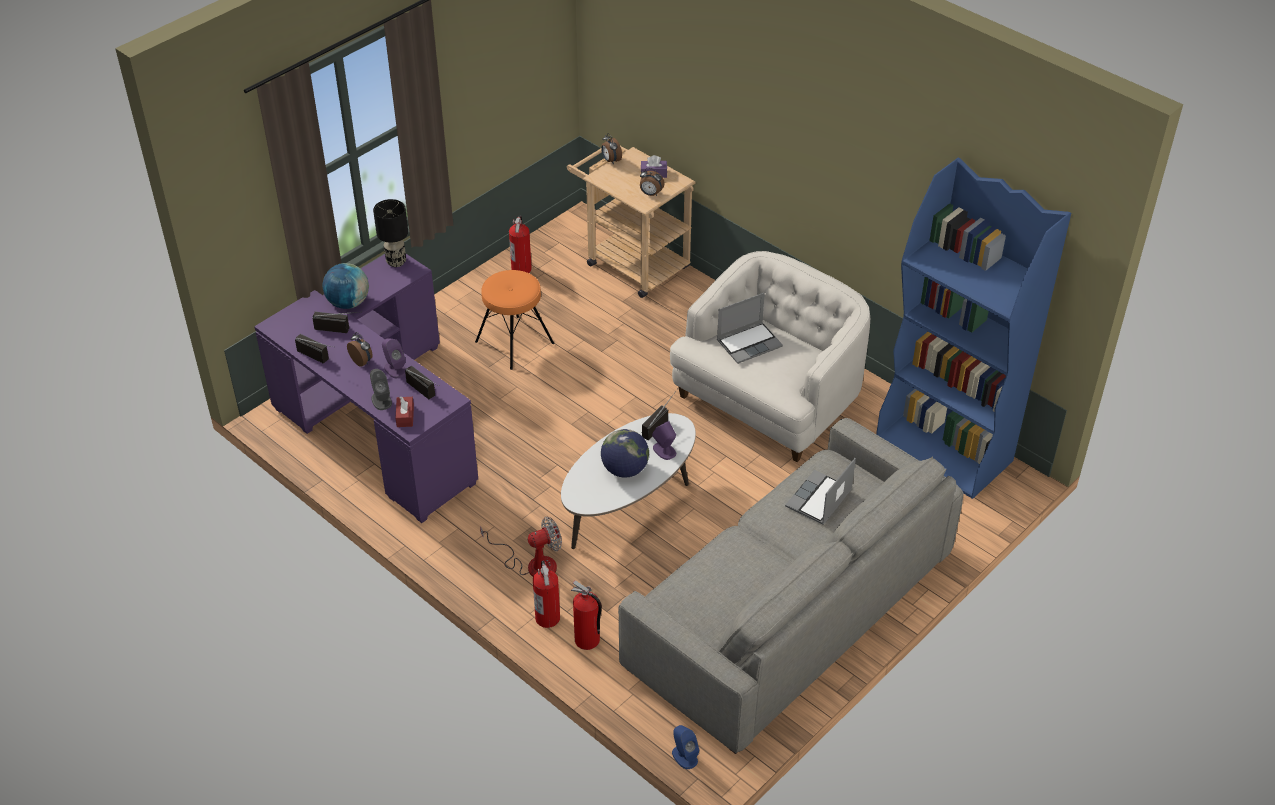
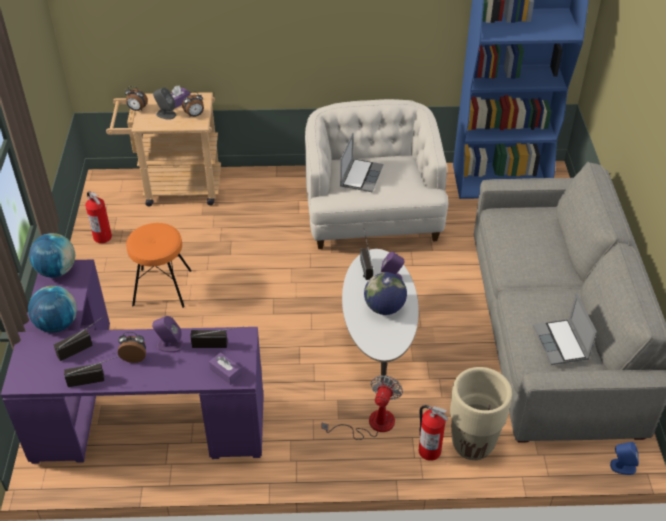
camera: 45 degrees left, 0 degrees up
grey speaker [370,369,392,410] -> grey speaker moved to [153,87,176,120]
black table lamp [373,199,408,267] -> globe [29,233,75,278]
red tissue box [395,396,414,427] -> purple tissue box [209,352,242,385]
fire extinguisher [571,580,602,650] -> beige planter [450,367,512,460]
laptop [785,458,856,525] -> laptop moved to [533,293,597,365]

